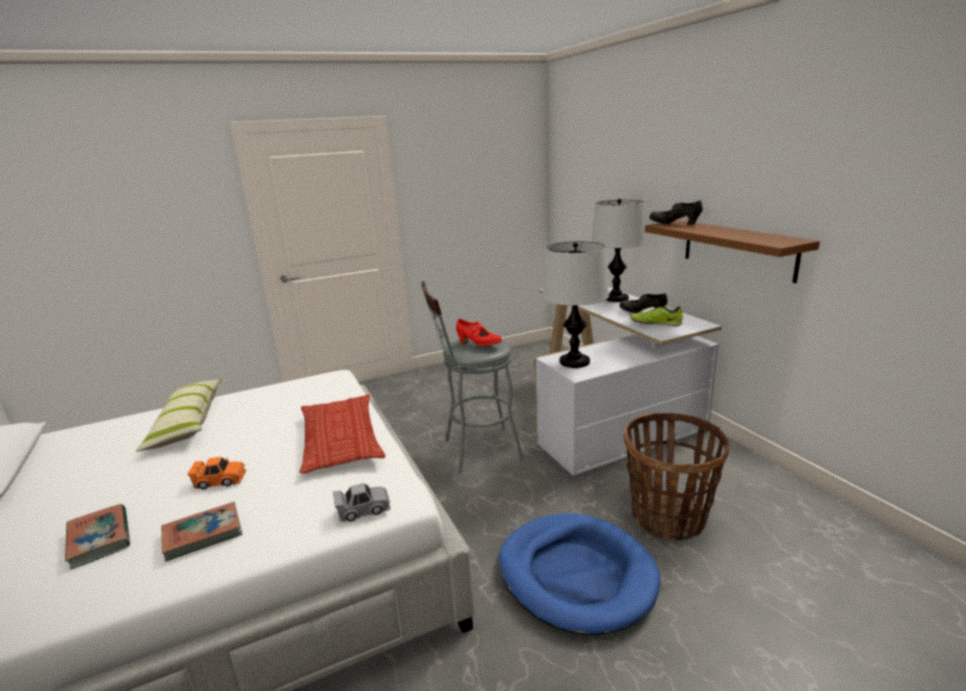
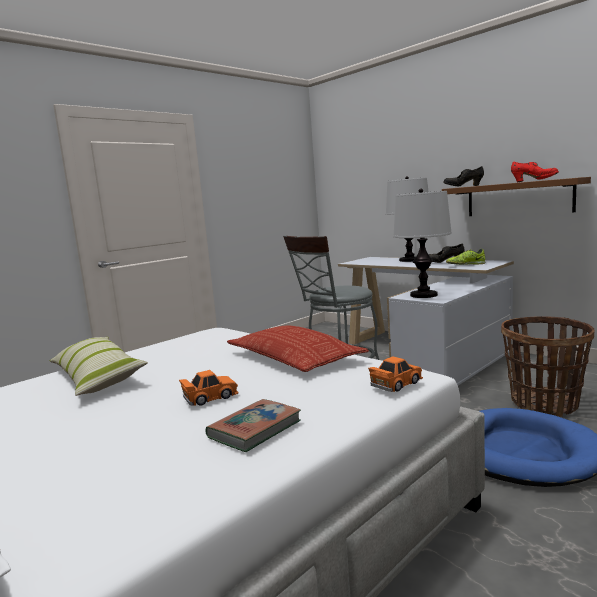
camera: 20 degrees left, 10 degrees down
book [65,504,130,569] -> none
grey toy car [333,483,390,522] -> orange toy car [368,356,423,392]
red shoe [456,319,502,346] -> red shoe moved to [511,162,559,182]

